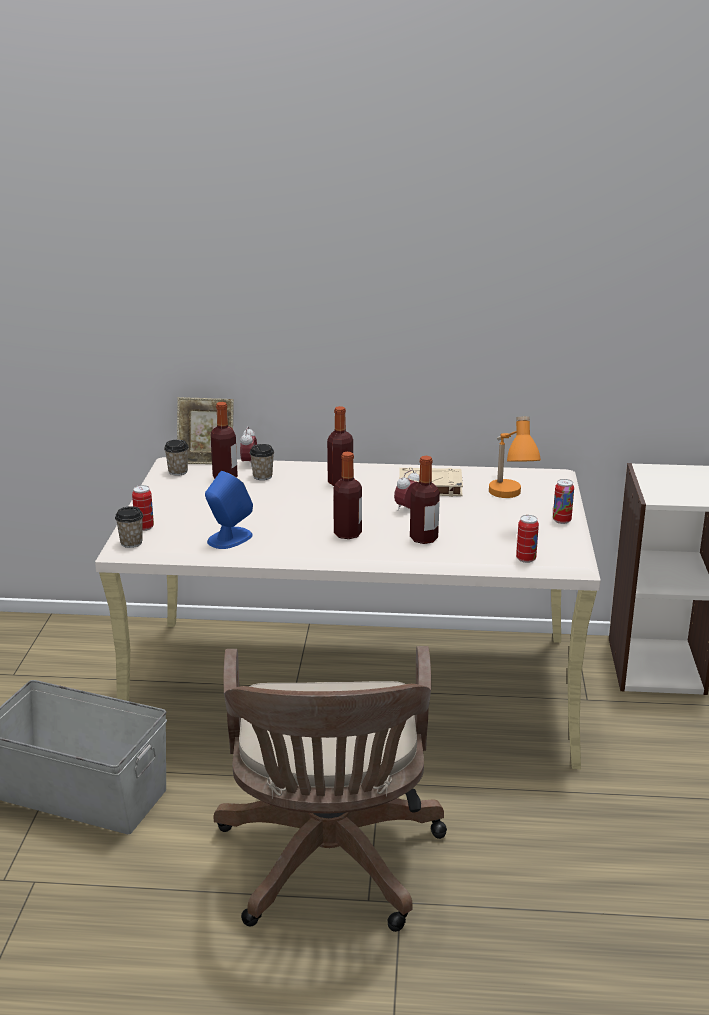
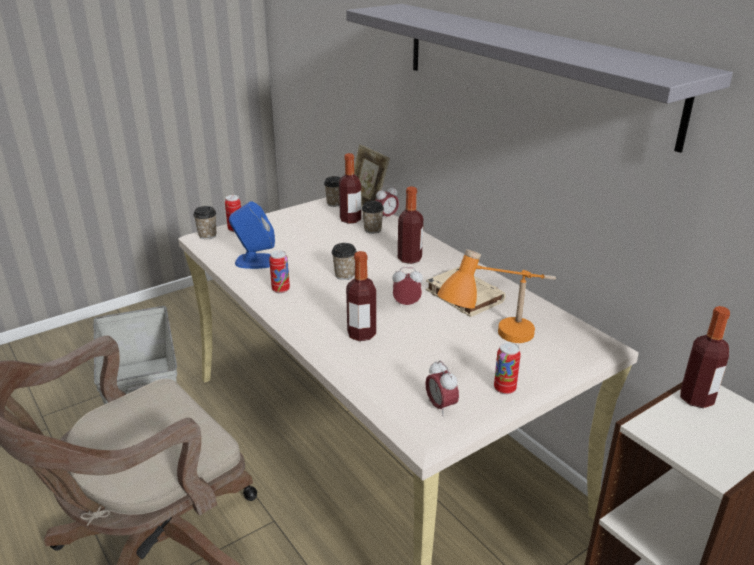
camera: 50 degrees right, 5 degrees up
bottle [333,452,362,539] -> bottle moved to [680,306,730,408]
can [516,515,539,563] -> can moved to [269,250,290,293]
none -> cup [332,243,357,280]
none -> grey shelf [346,4,733,153]
none -> alarm clock [425,360,459,416]

